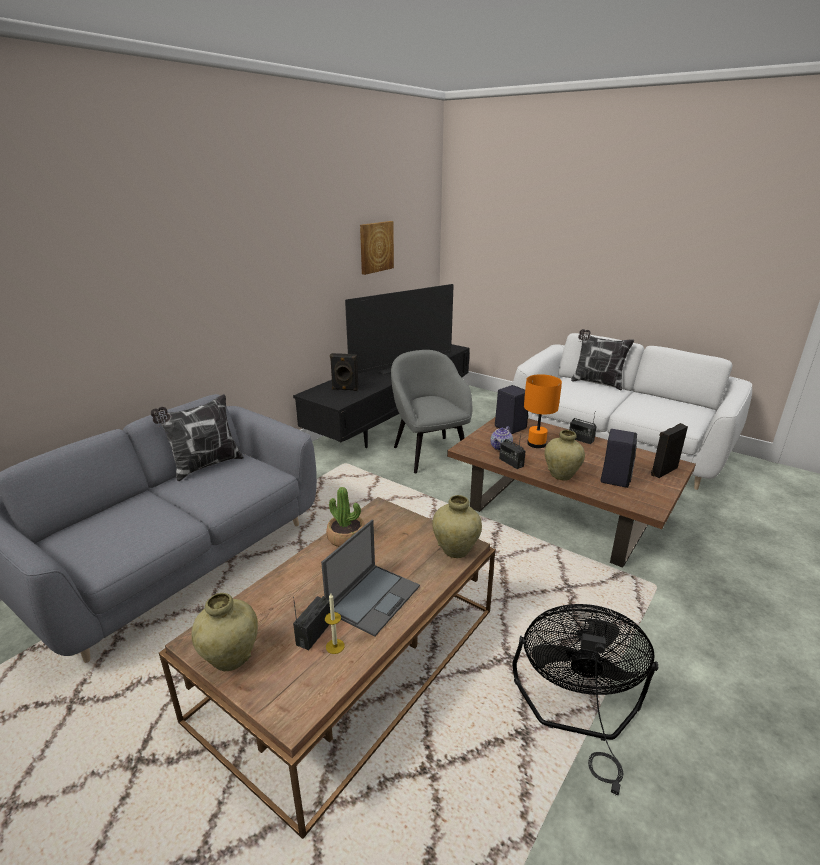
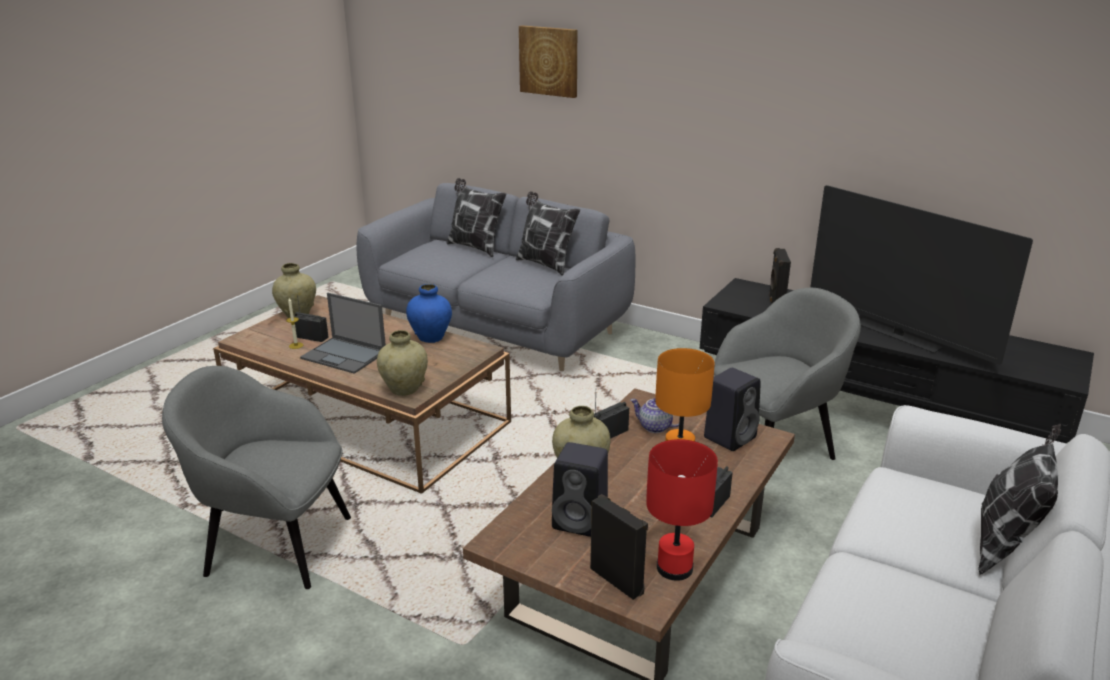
camera: 85 degrees right, 0 degrees up
potted plant [326,487,365,547] -> blue vase [406,284,452,343]
picture [360,221,394,275] -> picture moved to [519,25,577,98]
black fan [513,604,658,796] -> grey armchair [162,366,351,589]
none -> pillow [447,178,506,257]
none -> red table lamp [646,439,718,581]

